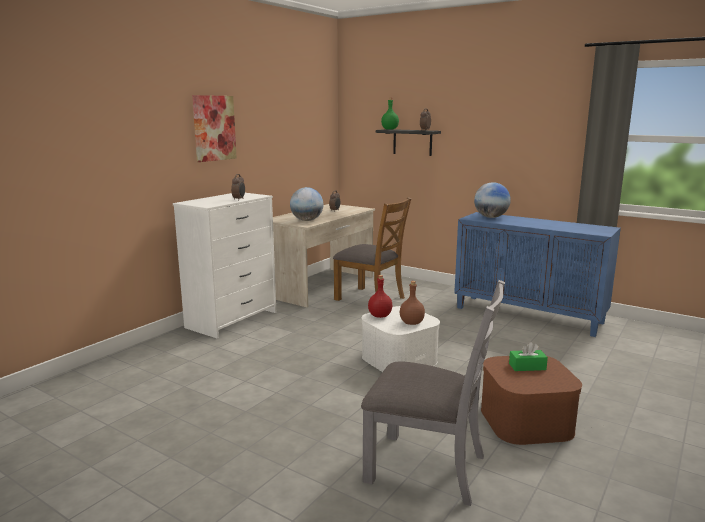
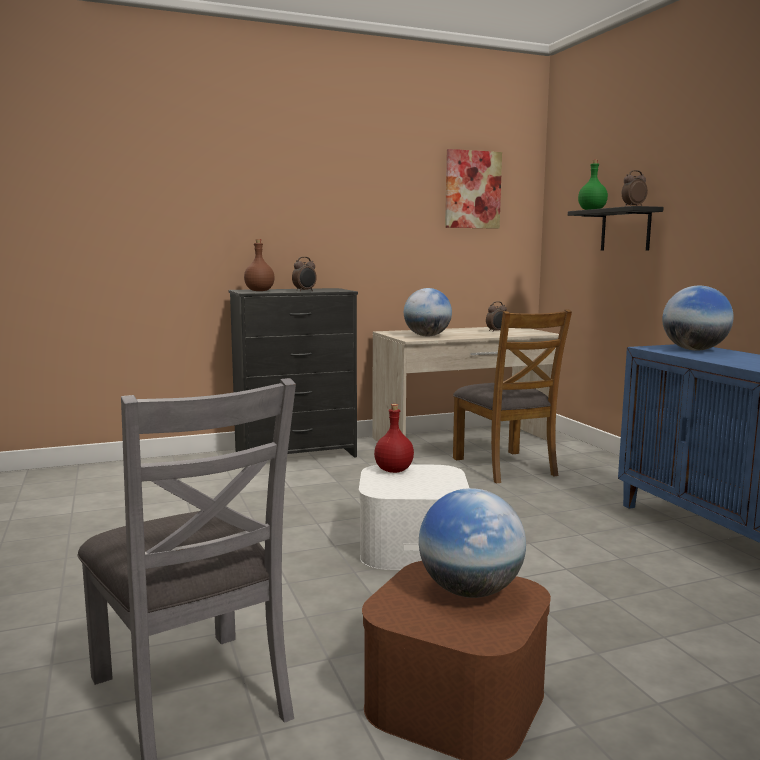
camera: 35 degrees right, 5 degrees down
white dresser [173,193,276,339] -> black dresser [229,288,358,458]
picture [192,95,237,162] -> picture moved to [445,149,502,229]
brown bottle [400,281,425,325] -> brown bottle moved to [244,239,275,291]
green tissue box [509,342,548,371] -> globe [419,488,526,598]

